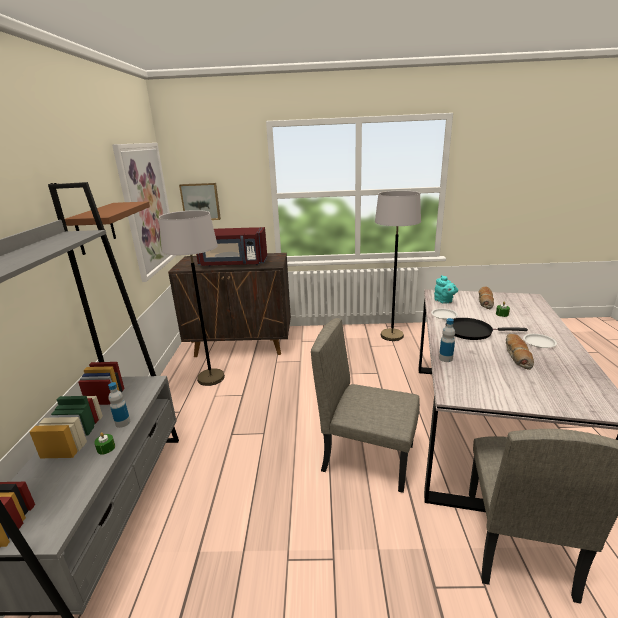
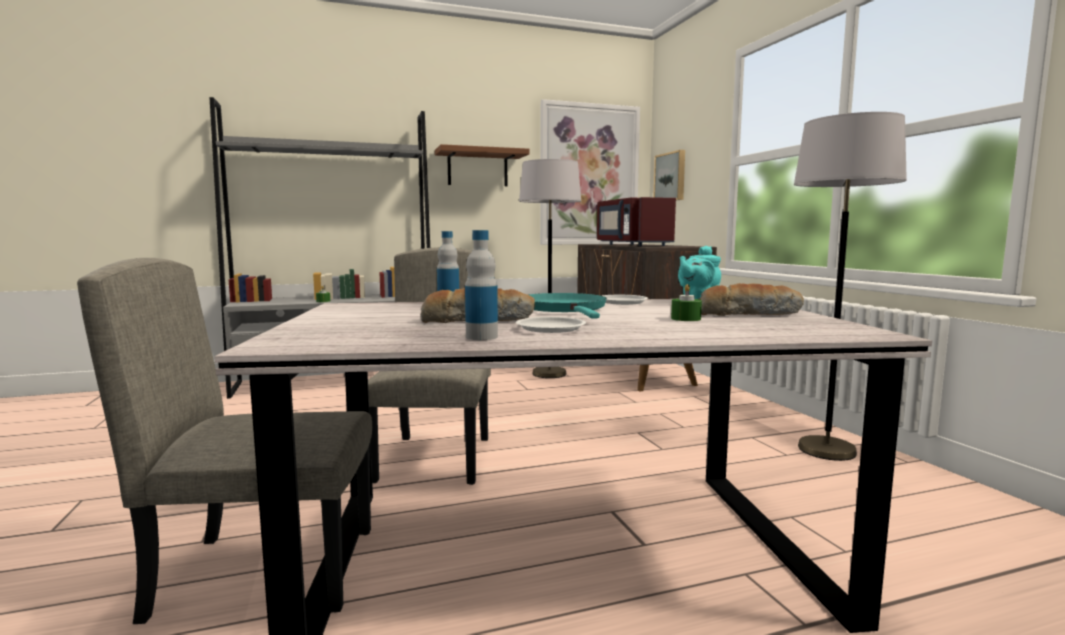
camera: 70 degrees right, 15 degrees down
bottle [108,382,130,428] -> bottle moved to [465,230,498,340]
black frying pan [446,318,528,340] -> turquoise frying pan [529,293,607,319]

